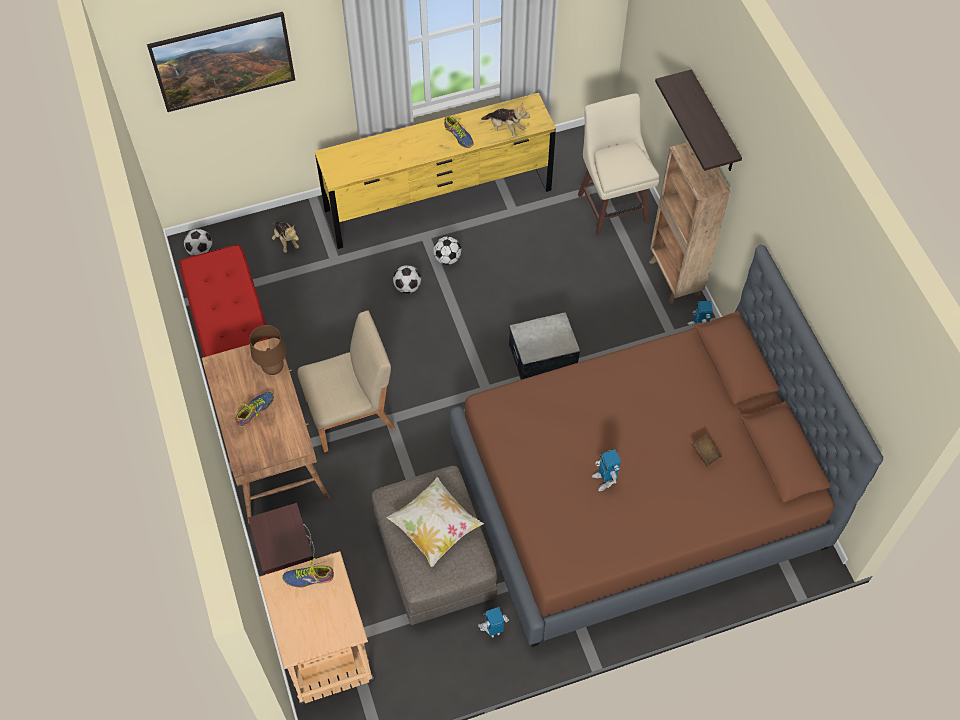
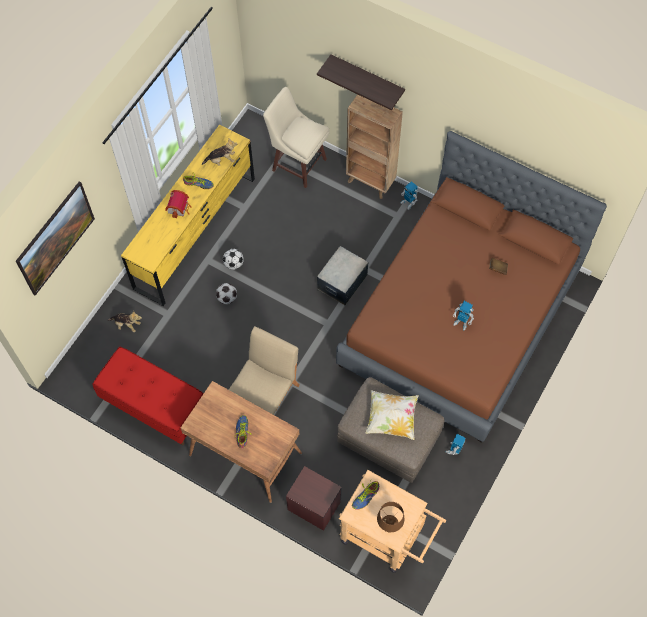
camera: 40 degrees left, 5 degrees up
football [184,229,212,256] -> none
brown table lamp [250,325,287,375] -> brown table lamp moved to [377,502,405,532]
none -> toy house [165,190,192,219]

